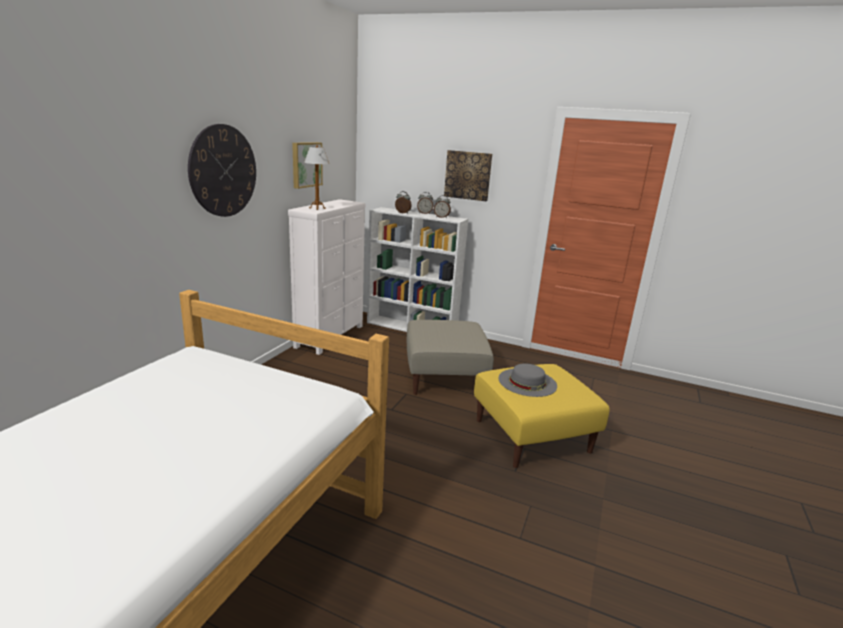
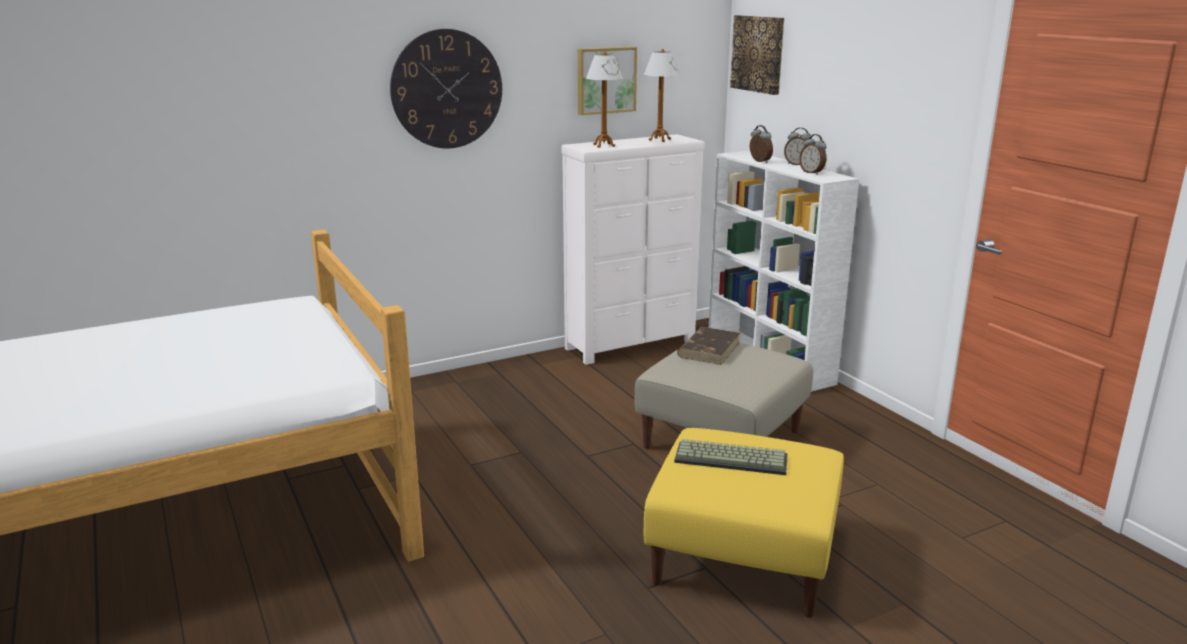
camera: 40 degrees right, 0 degrees up
picture [444,150,492,201] -> picture moved to [730,15,784,95]
grey hat [499,363,557,397] -> keyboard [674,439,788,475]
none -> table lamp [644,49,679,142]
none -> brown book [677,327,740,365]

